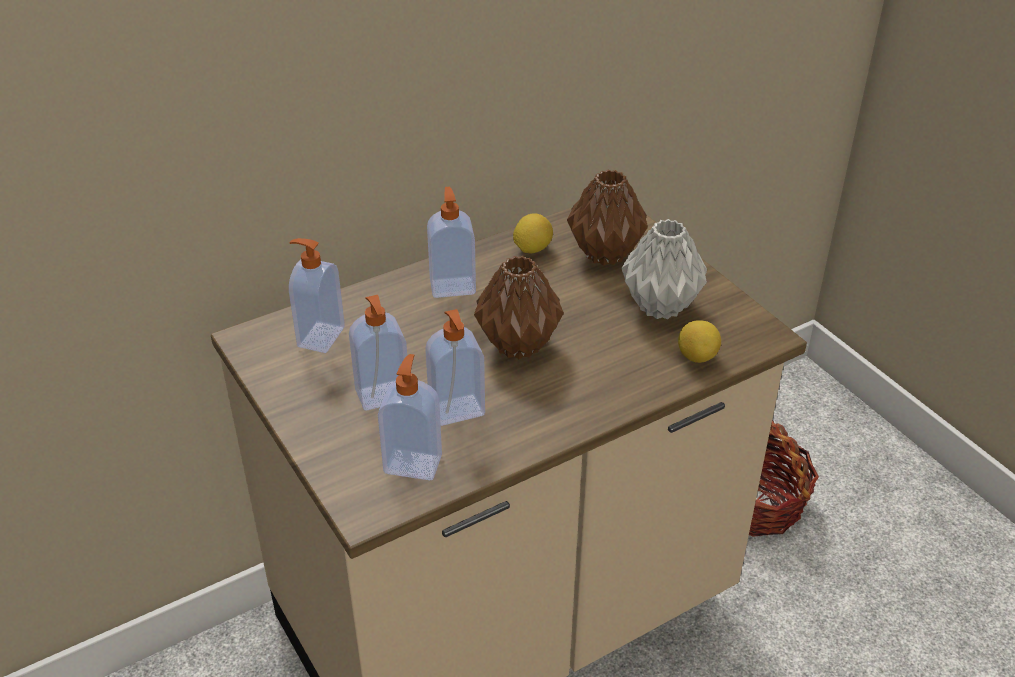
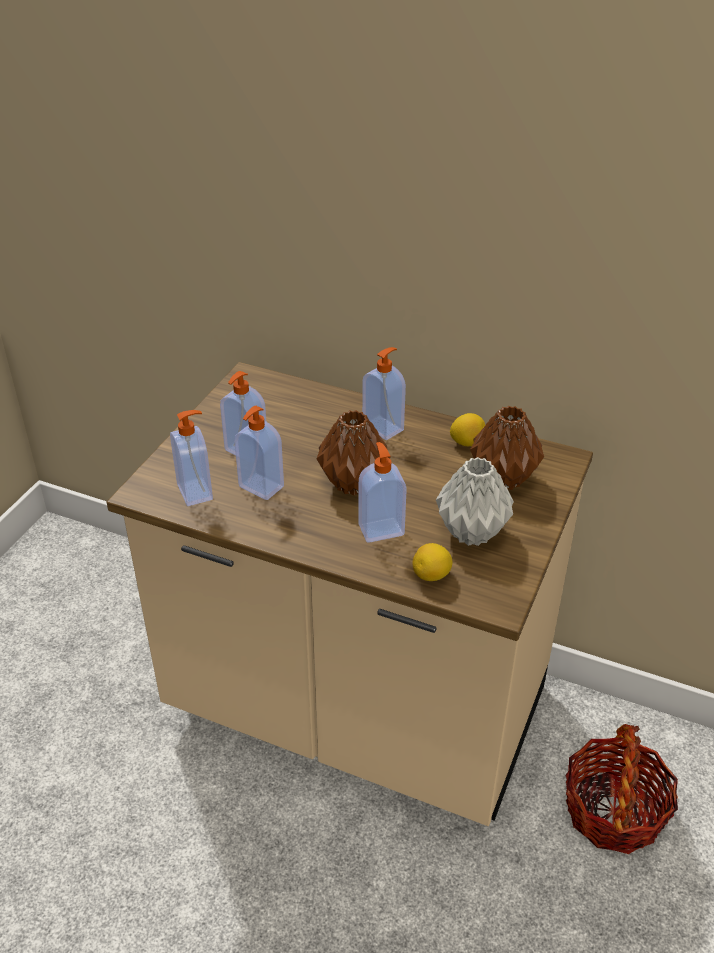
camera: 55 degrees right, 0 degrees up
soap dispenser [289,238,345,353] -> soap dispenser moved to [358,442,407,543]

